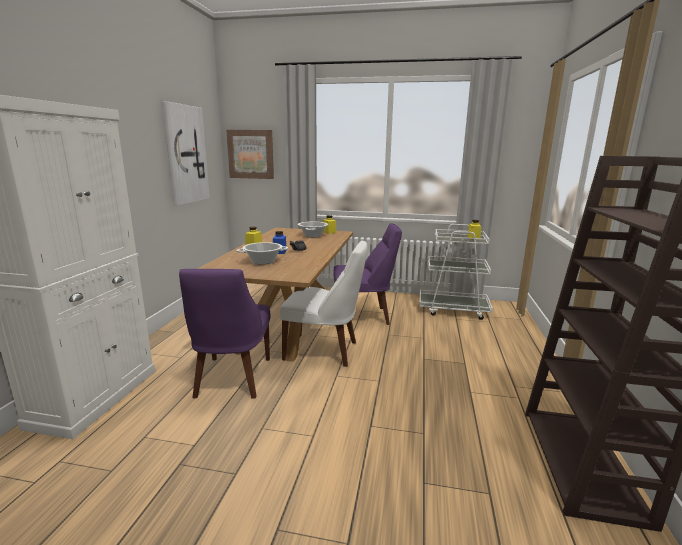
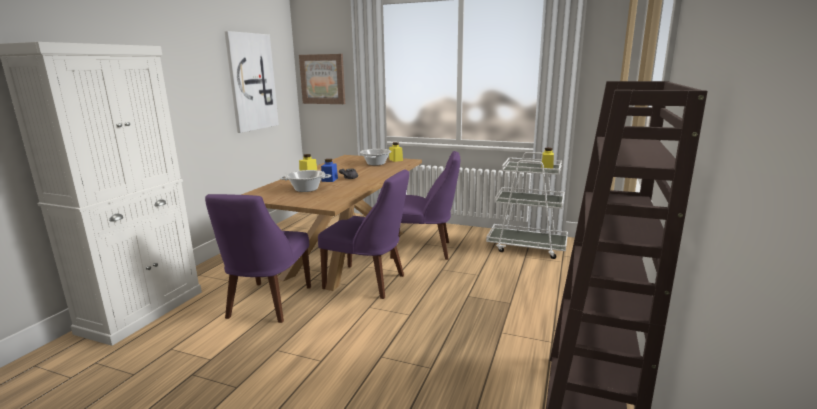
camera: 10 degrees right, 0 degrees up
white chair [280,241,367,367] -> purple chair [318,169,409,299]

